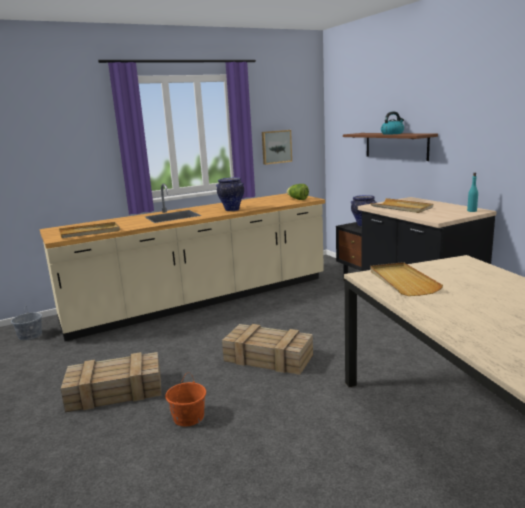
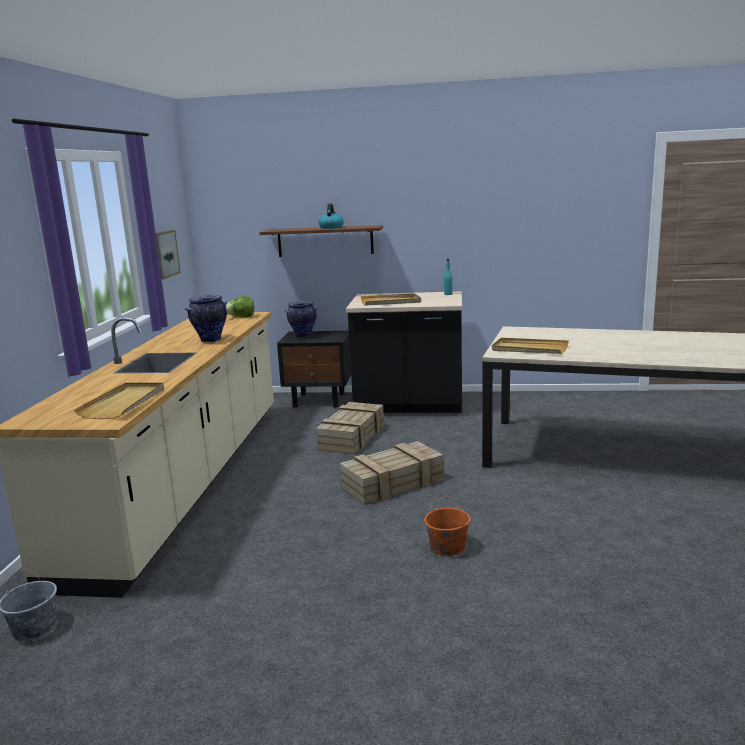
camera: 55 degrees left, 0 degrees up
crate [61,352,162,412] -> crate moved to [316,402,384,454]

